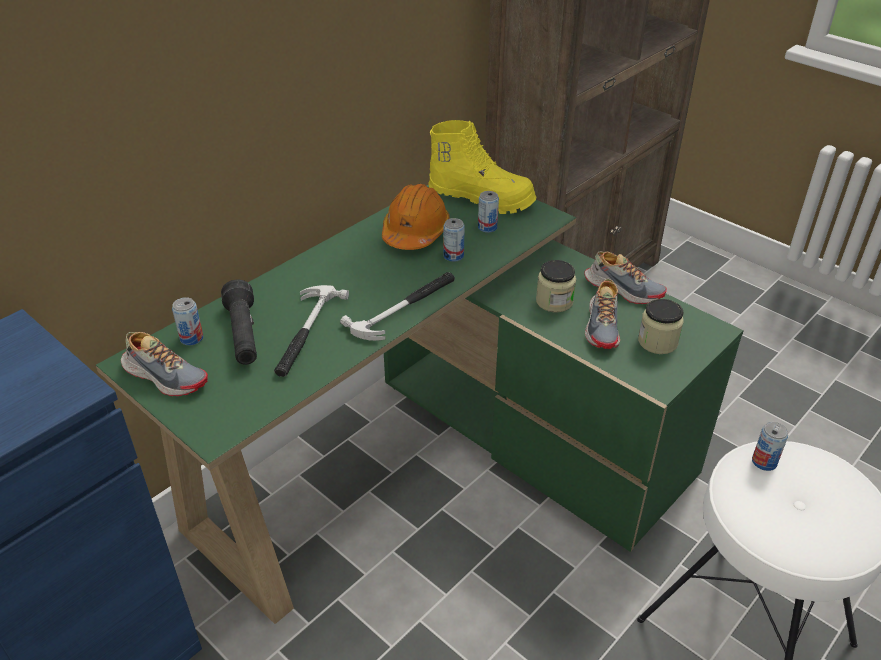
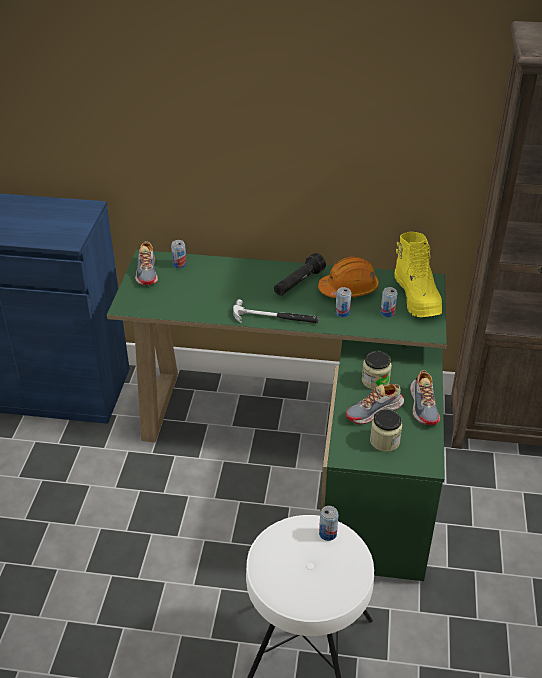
camera: 55 degrees right, 0 degrees up
black flashlight [221,279,257,365] -> black flashlight moved to [274,253,326,296]
hammer [274,285,349,377] -> none

